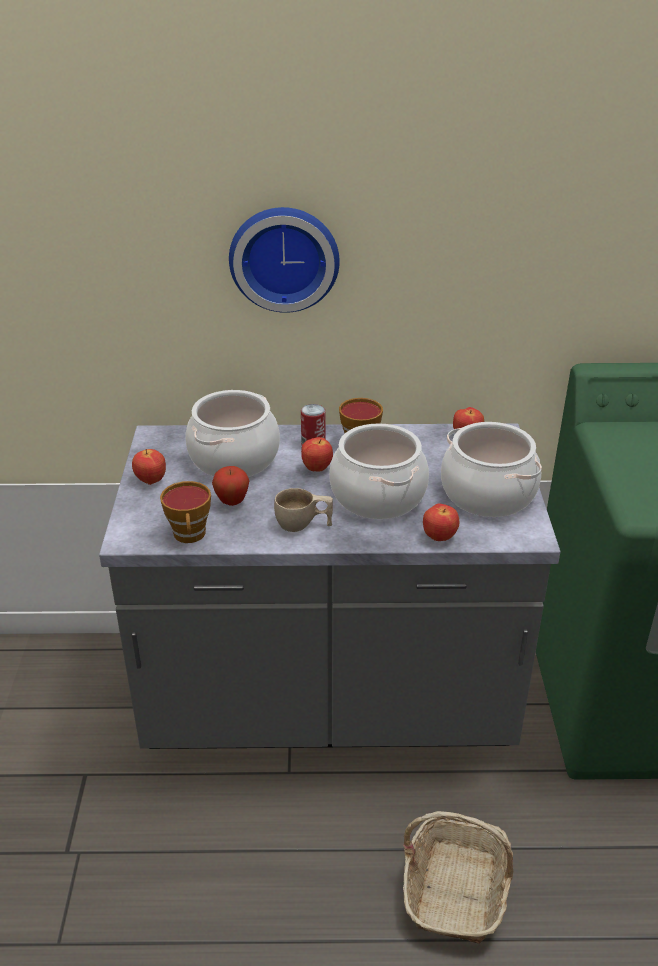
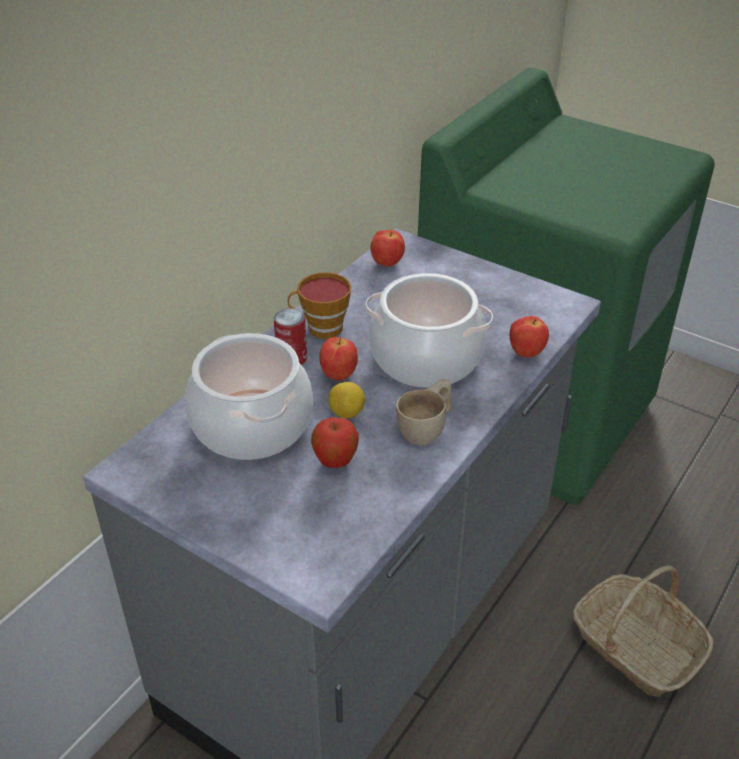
camera: 55 degrees left, 5 degrees up
apple [132,449,166,485] -> none
cup [160,481,211,543] -> none
wall clock [229,207,340,313] -> none
cooking pot [441,422,542,517] -> none
none -> lemon [328,382,365,419]

